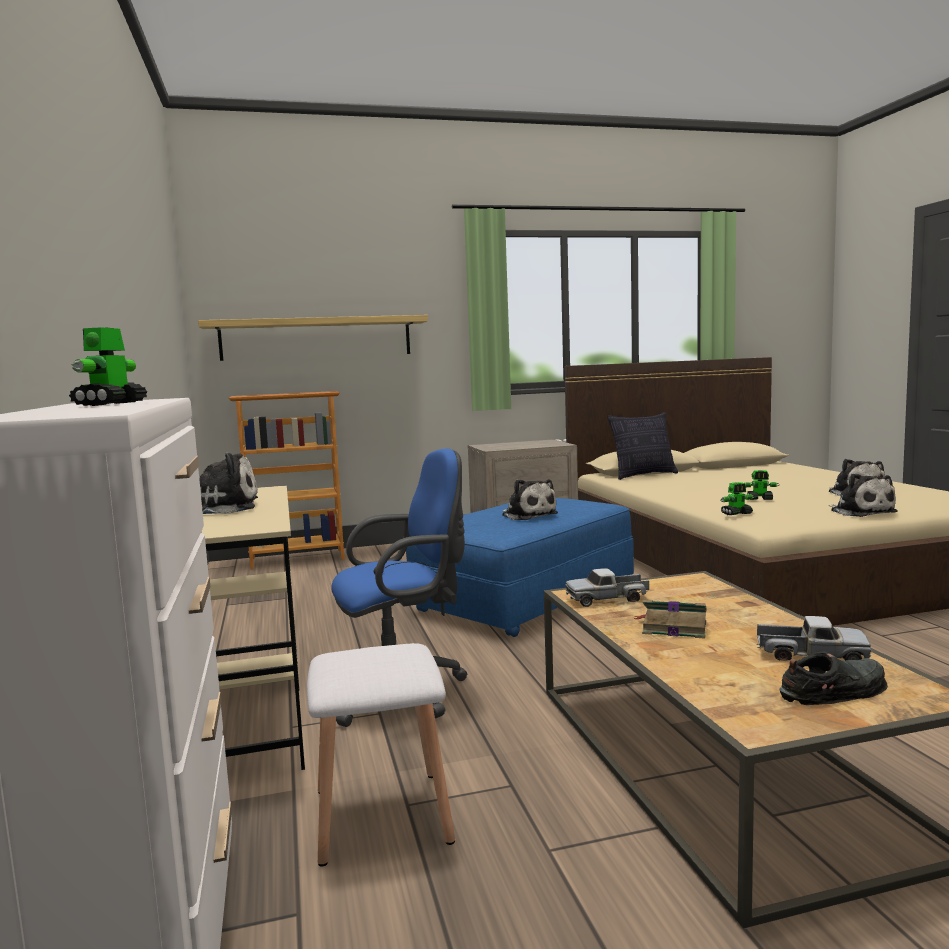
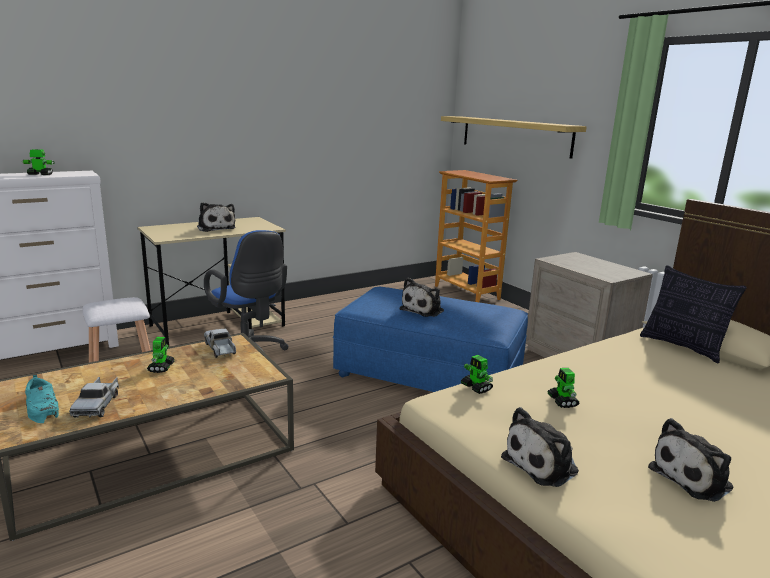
camera: 70 degrees right, 10 degrees up
book [634,600,707,639] -> toy robot [147,337,175,373]
black shoe [779,652,888,705] -> turquoise shoe [25,374,59,423]

